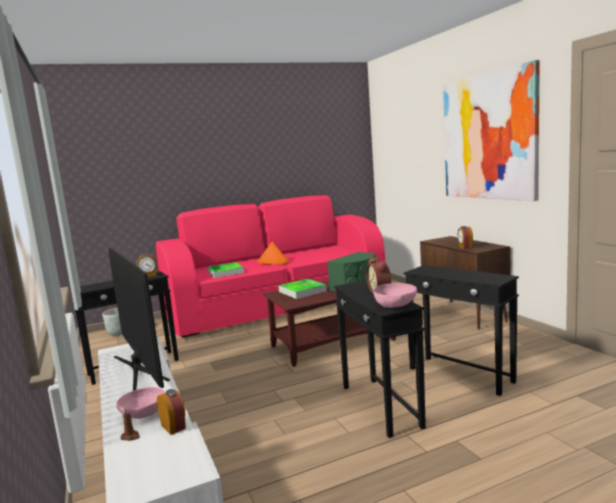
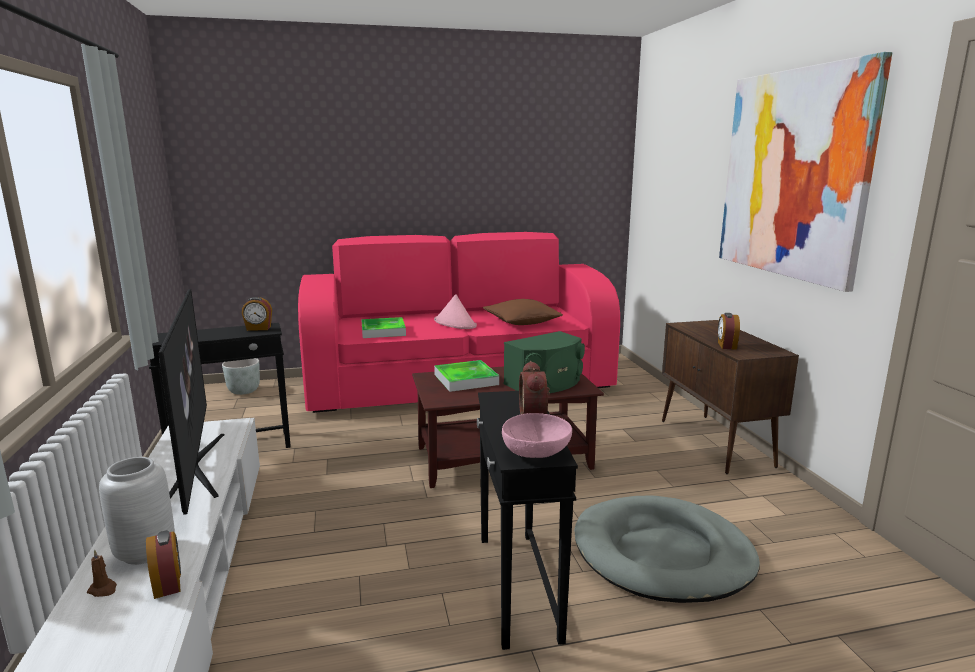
camera: 10 degrees right, 5 degrees up
pink bowl [116,387,164,419] -> grey vase [99,457,175,565]
orange hat [257,242,290,265] -> pink hat [434,294,477,329]
black side table [404,265,519,396] -> grey dog bed [574,495,760,603]
none -> brown pillow [483,299,563,325]

